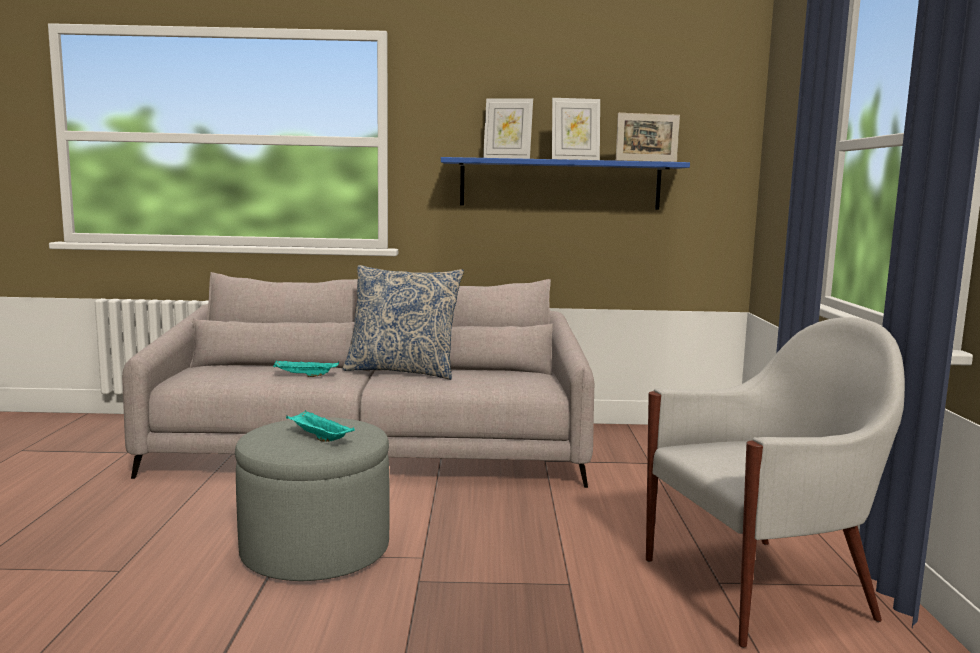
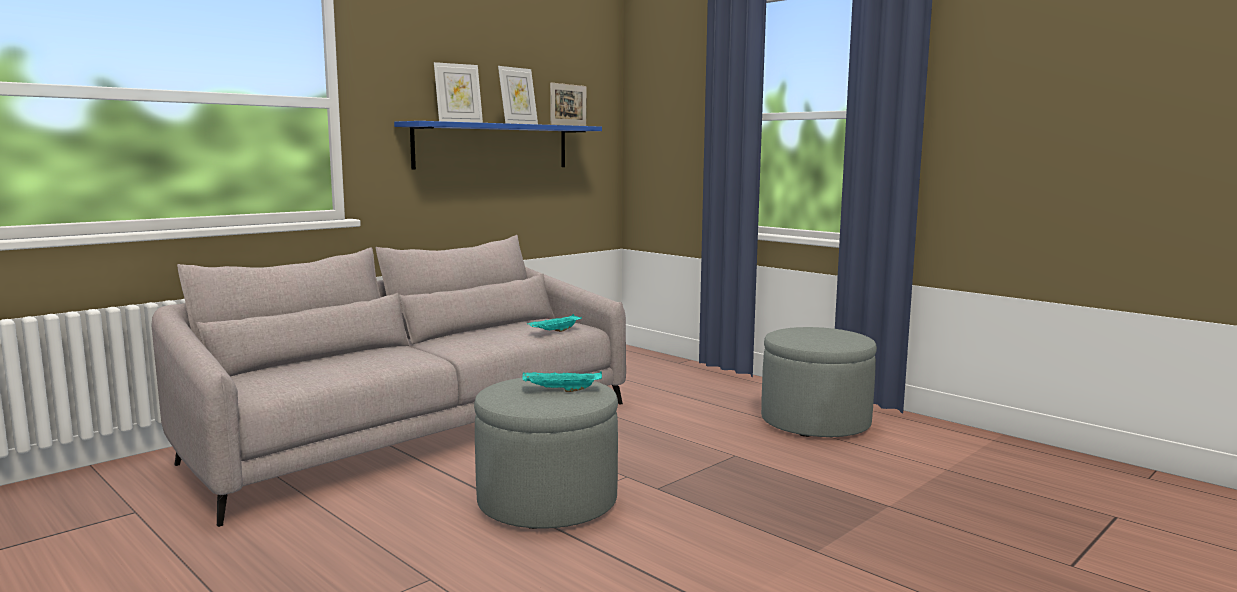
camera: 45 degrees left, 0 degrees up
turquoise tray [273,361,339,377] -> turquoise tray moved to [527,314,582,332]
pillow [342,265,464,380] -> none
white armchair [646,317,905,648] -> grey ottoman [761,327,877,437]

